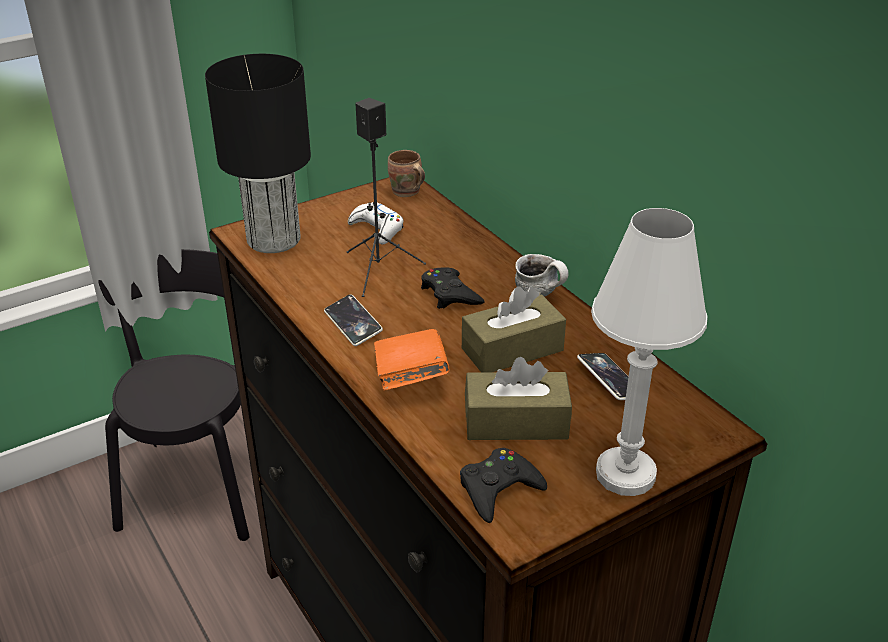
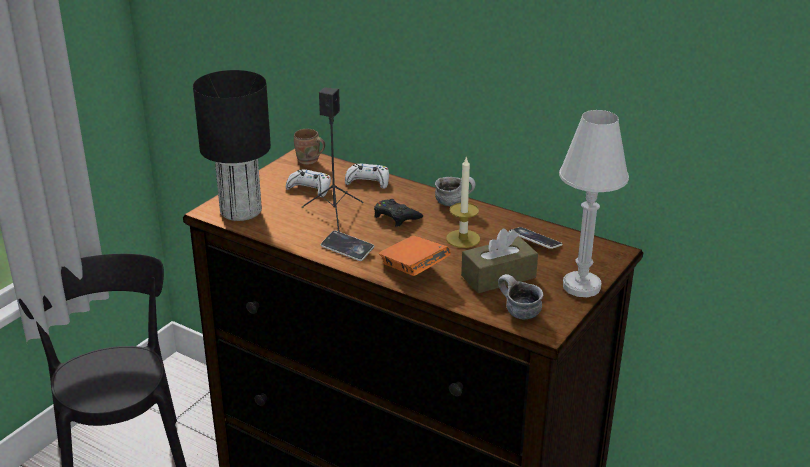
camera: 25 degrees left, 5 degrees down
black game controller [460,448,547,523] -> mug [498,274,543,320]
brown tissue box [462,286,566,372] -> candle [446,156,480,248]
none -> white game controller [345,164,389,189]

